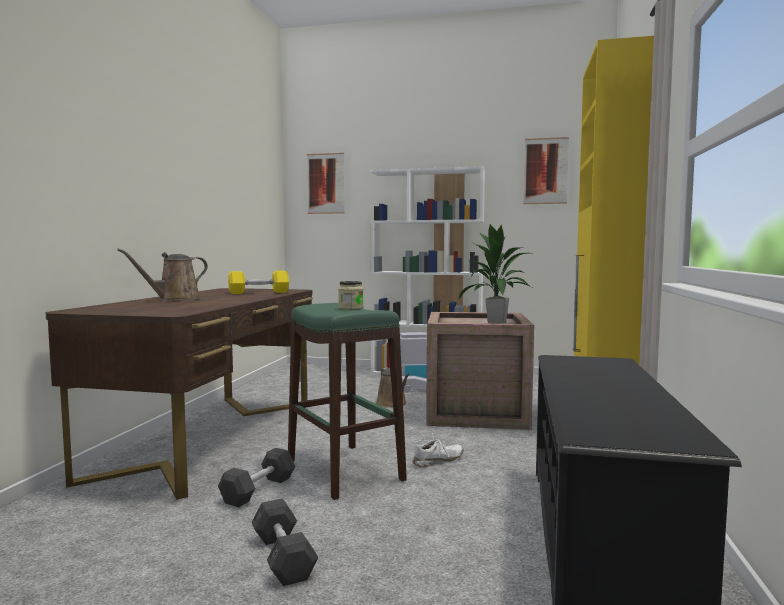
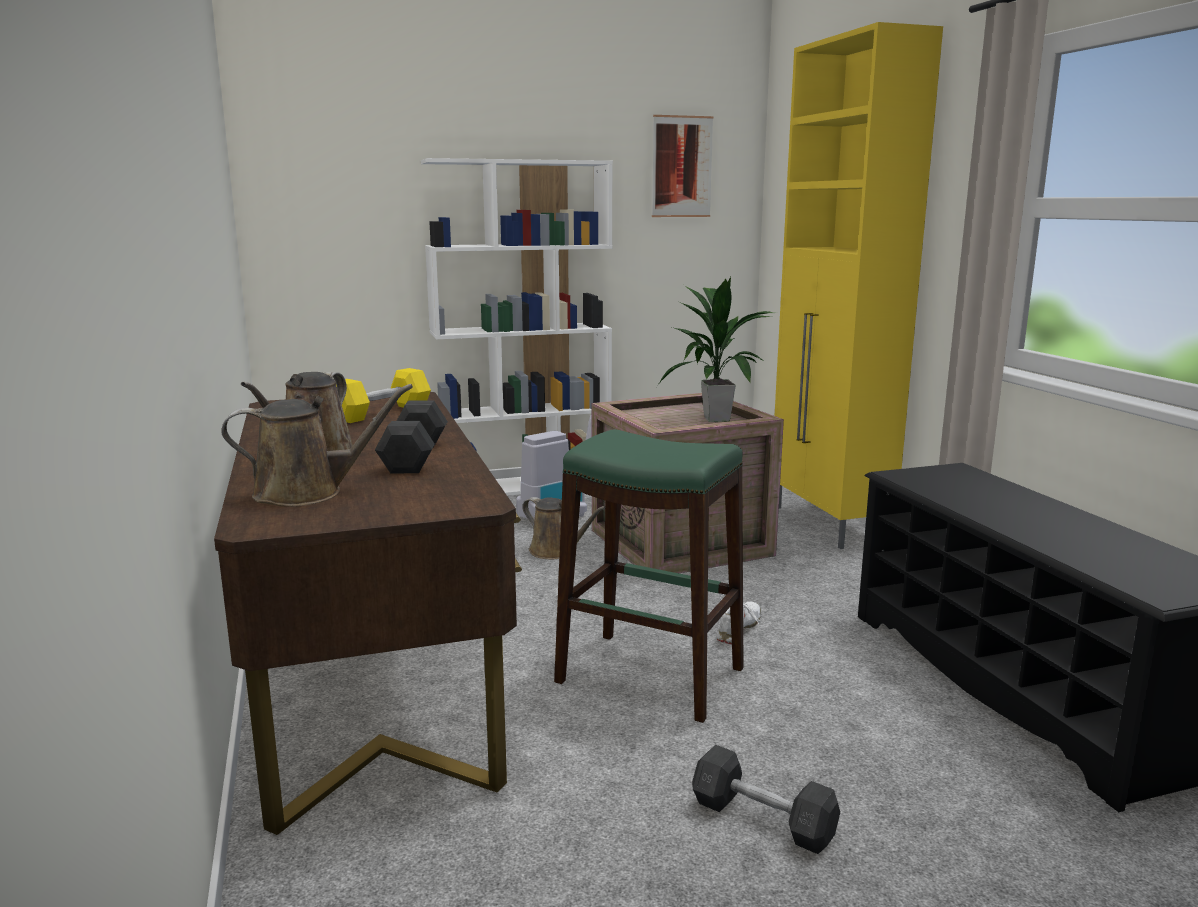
camera: 30 degrees left, 10 degrees up
grey dumbbell [218,448,295,507] -> grey dumbbell moved to [375,400,448,473]
picture [307,153,345,214] -> none
jar [338,281,364,310] -> none
none -> brown watering can [221,384,413,507]

